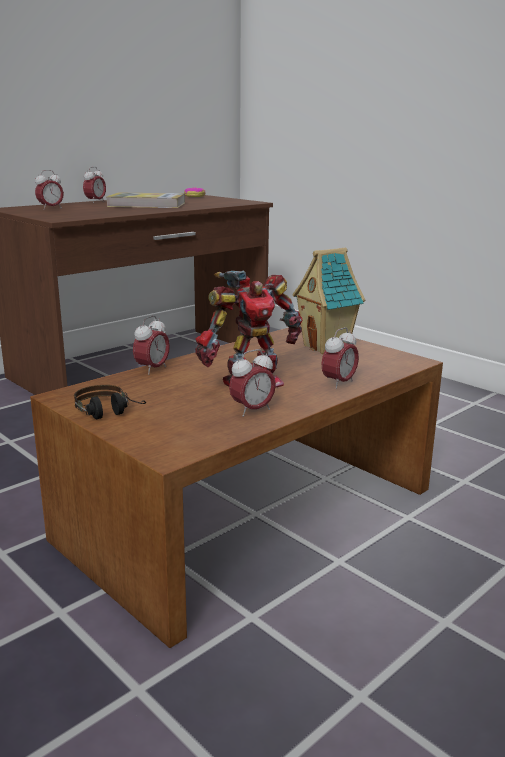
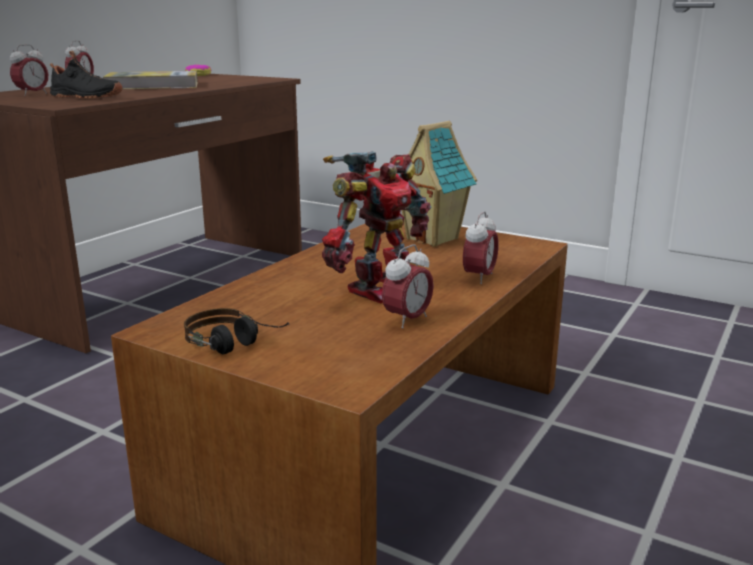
camera: 15 degrees left, 0 degrees up
alarm clock [133,316,170,375] -> none
none -> black shoe [50,51,122,99]

